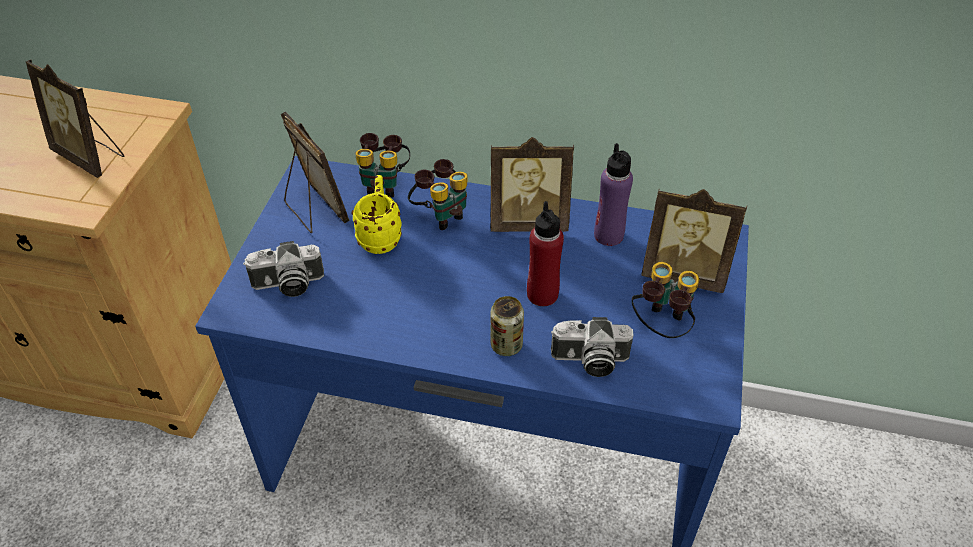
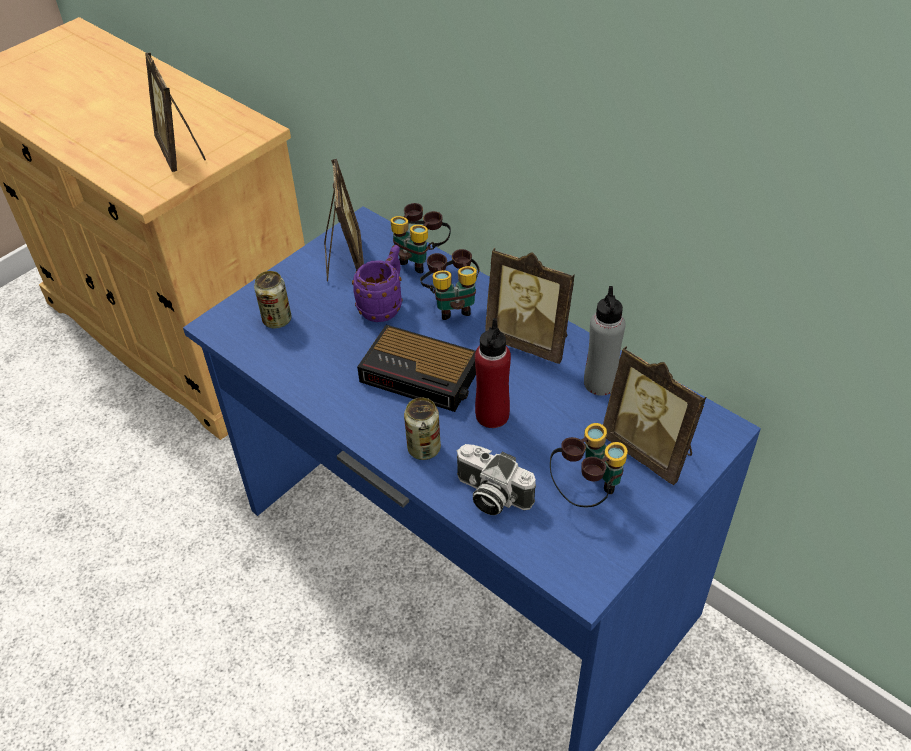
camera: 30 degrees right, 0 degrees up
camera [243,241,324,297] -> can [254,271,292,329]
yellow mug [352,175,402,254] -> purple mug [352,245,402,322]
purple bottle [594,143,633,246] -> grey bottle [584,286,626,396]
none -> alarm clock [357,325,476,412]

